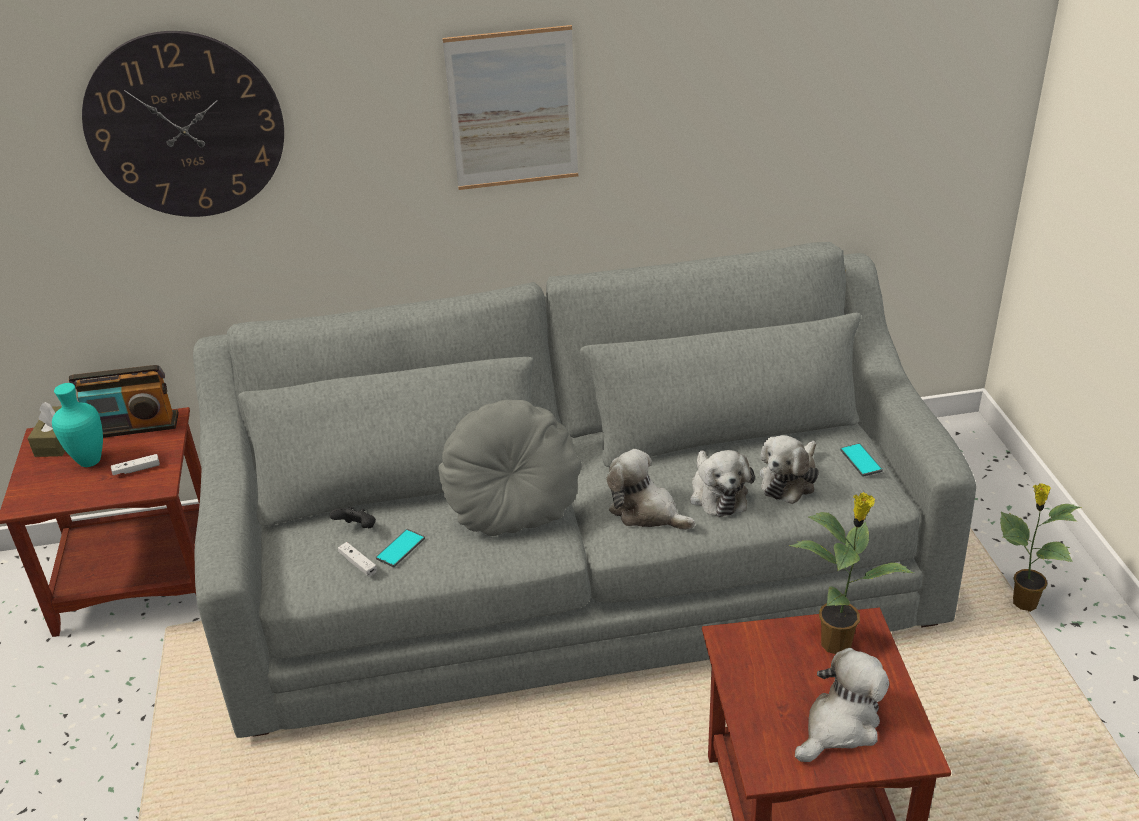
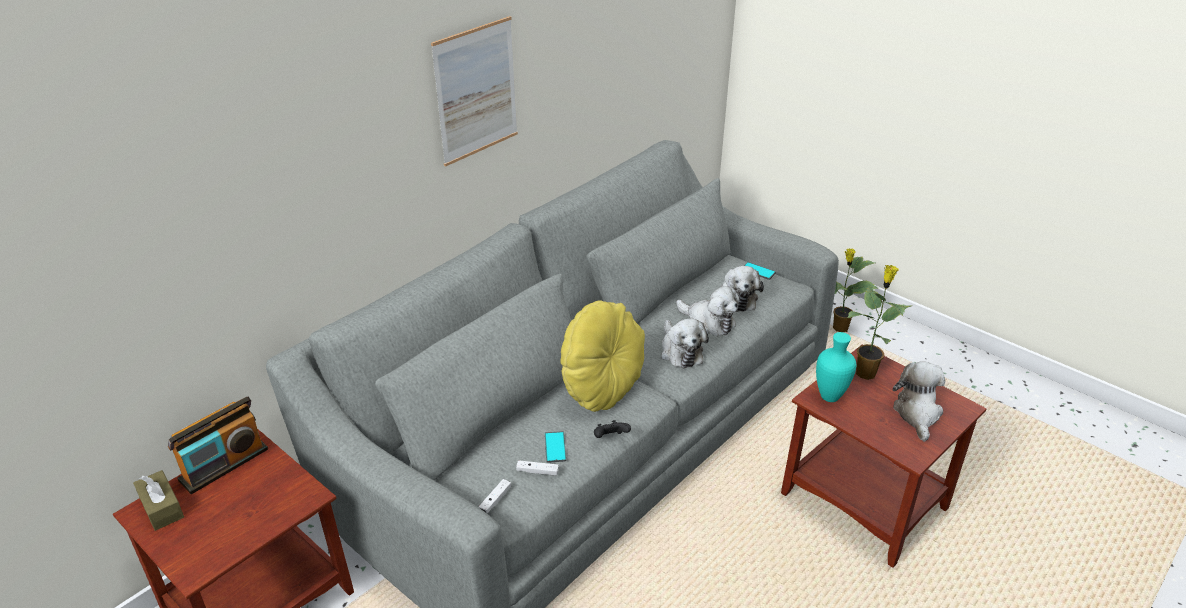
camera: 40 degrees left, 0 degrees up
turquoise vase [52,383,103,467] -> turquoise vase moved to [816,332,856,402]
wall clock [82,31,284,217] -> none
white game controller [111,454,160,475] -> white game controller moved to [479,479,511,513]
black game controller [329,507,376,528] -> black game controller moved to [594,420,631,438]
grey pillow [439,400,581,536] -> yellow pillow [560,300,645,412]
plush toy [606,449,695,530] -> plush toy turned 105 degrees counterclockwise [661,318,709,368]

